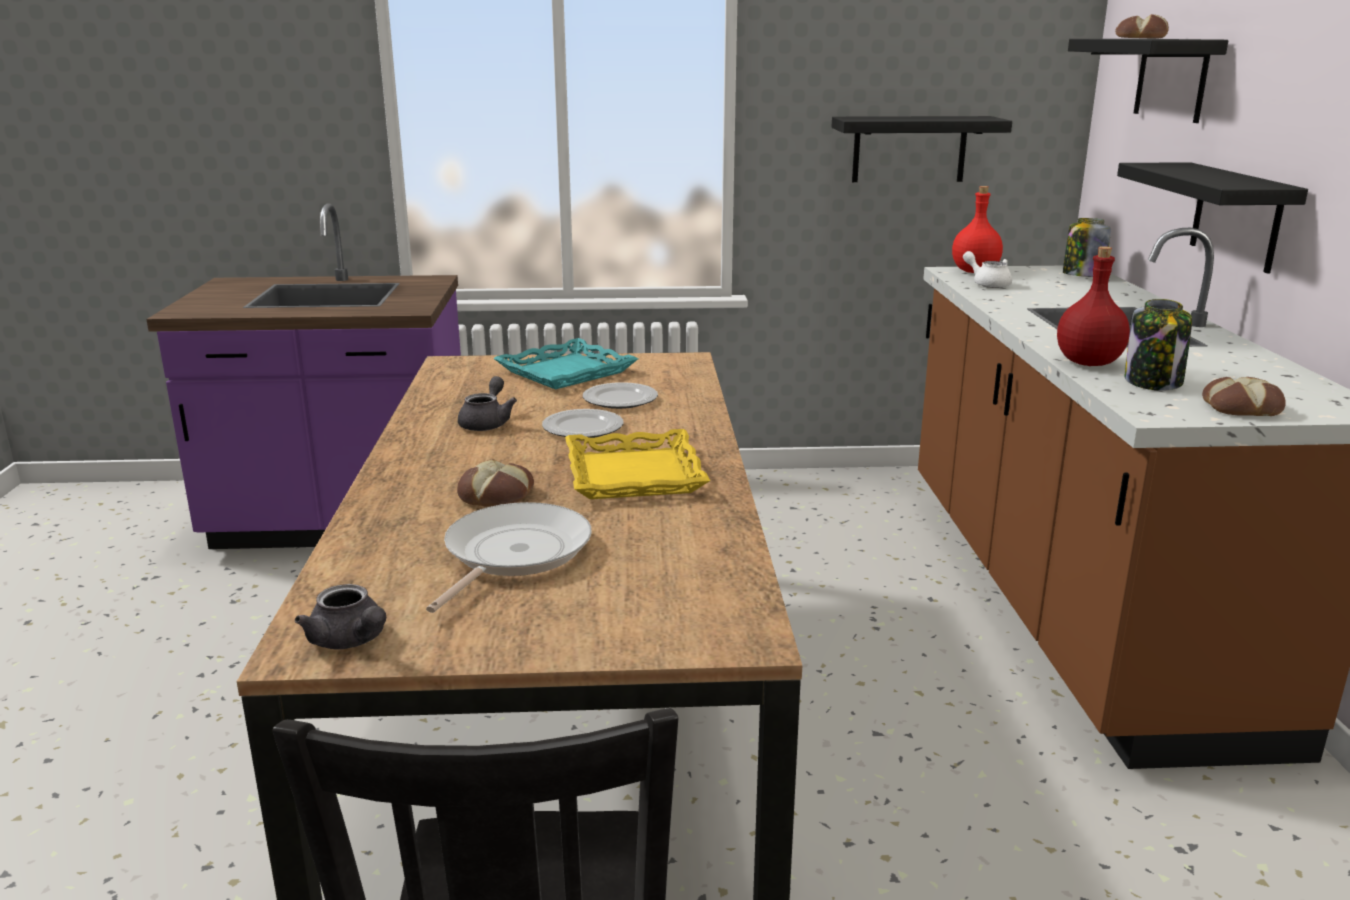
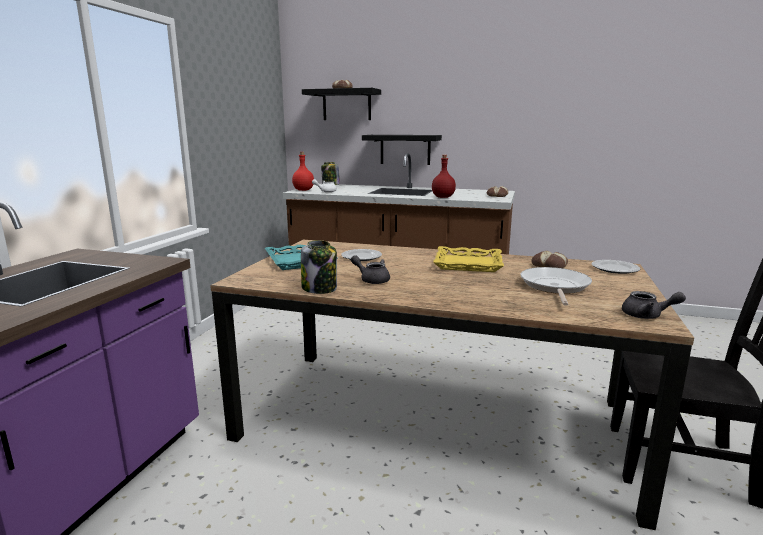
camera: 70 degrees left, 5 degrees down
grey teapot [295,584,386,649] -> grey teapot turned 45 degrees clockwise [622,291,686,319]
frying pan [426,502,592,613] -> frying pan turned 60 degrees clockwise [520,267,592,306]
bread [457,459,534,507] -> bread moved to [532,251,568,268]
plate [542,409,624,438] -> plate moved to [591,260,640,274]
black shelf [832,116,1012,182] -> none
jar [1125,299,1192,391] -> jar moved to [301,240,337,294]

